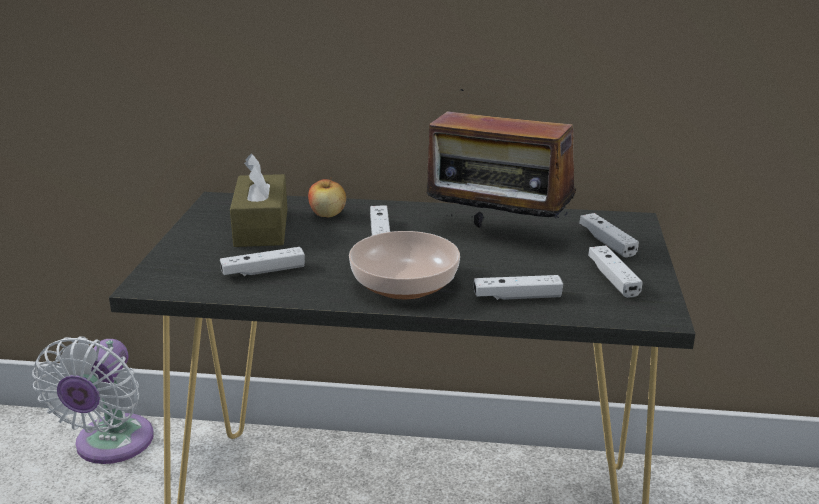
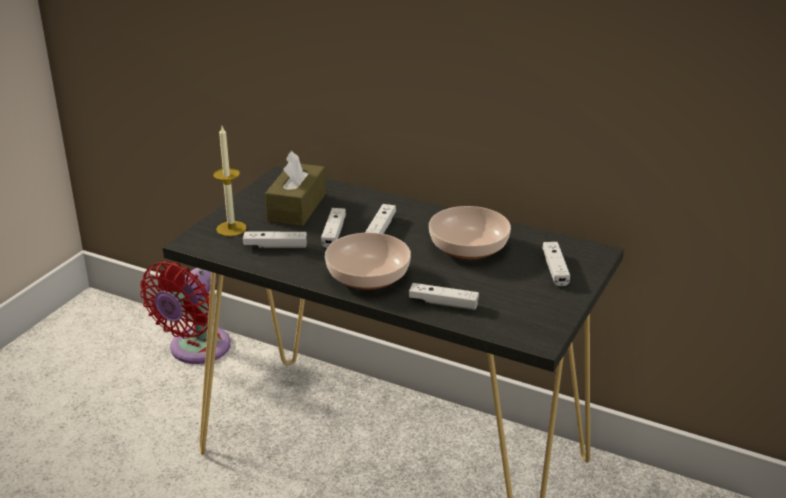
camera: 20 degrees right, 5 degrees up
white fan [32,336,154,464] -> red fan [140,261,231,364]
apple [308,177,346,217] -> none
radio [426,89,576,227] -> bowl [429,206,511,259]
white game controller [588,245,643,298] -> white game controller moved to [321,208,346,248]
none -> candle [213,126,247,236]

